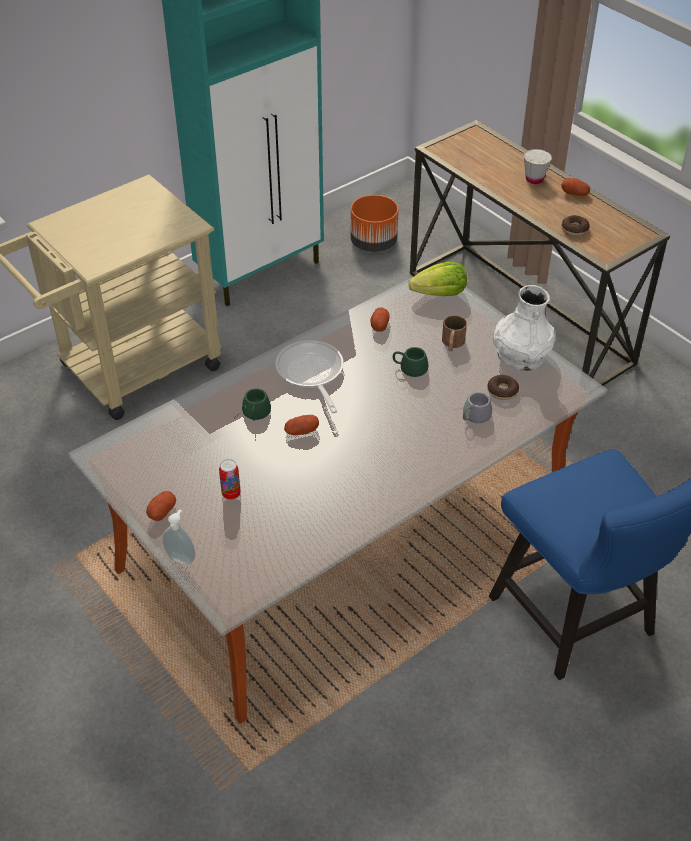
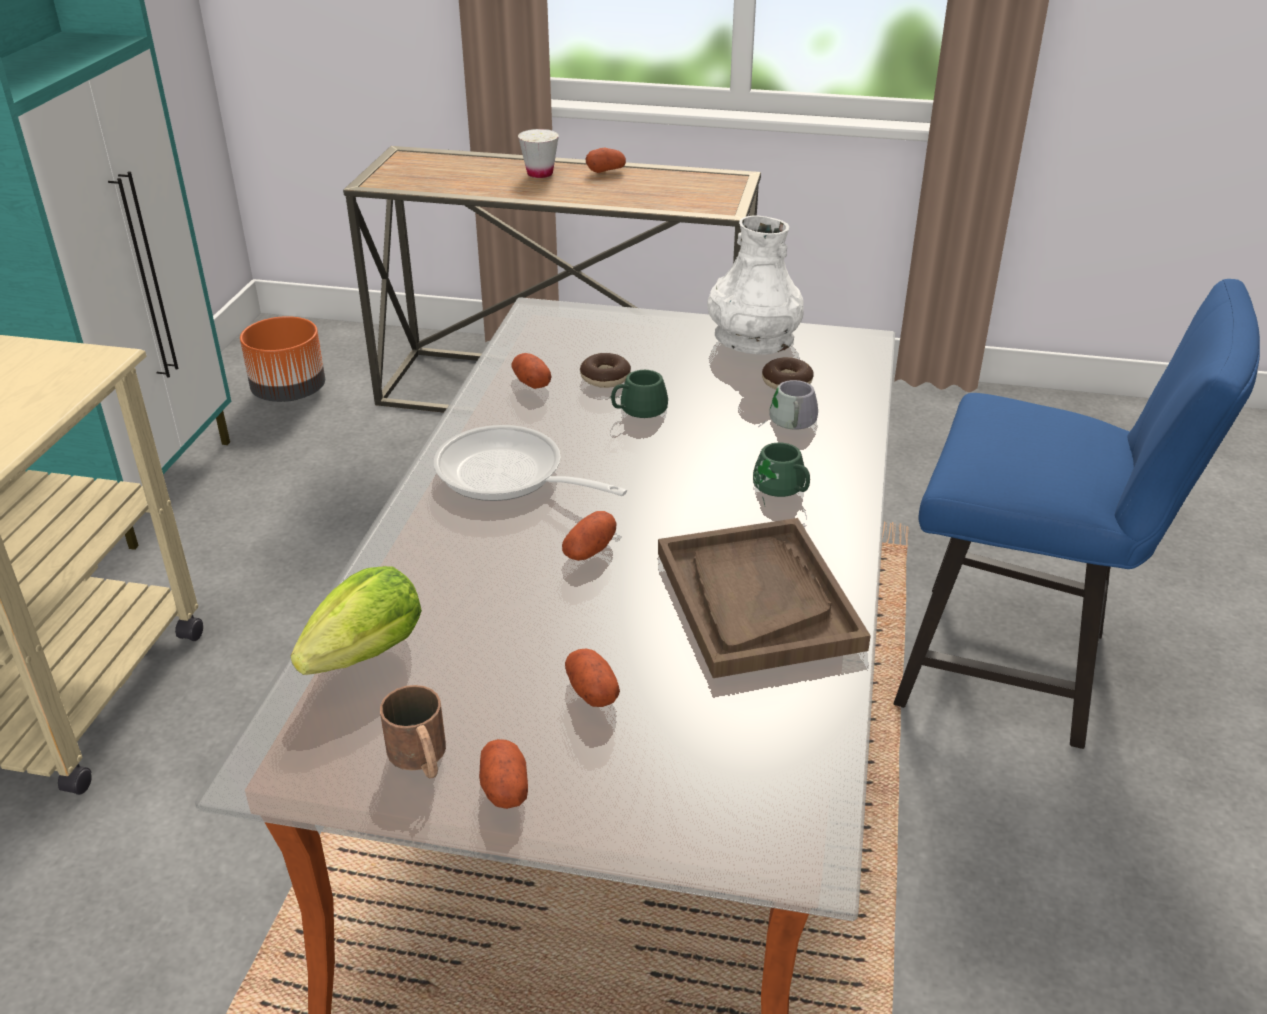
camera: 40 degrees left, 10 degrees down
soap dispenser [163,509,195,565] -> none
can [219,459,241,500] -> potato [565,649,620,707]
green mug [236,389,271,421] -> green mug moved to [753,443,810,506]
lettuce [408,262,467,296] -> lettuce moved to [291,566,422,675]
brown mug [442,315,467,351] -> brown mug moved to [380,685,446,778]
donut [562,215,590,236] -> donut moved to [580,353,631,388]
none -> brown tray [658,518,871,678]

